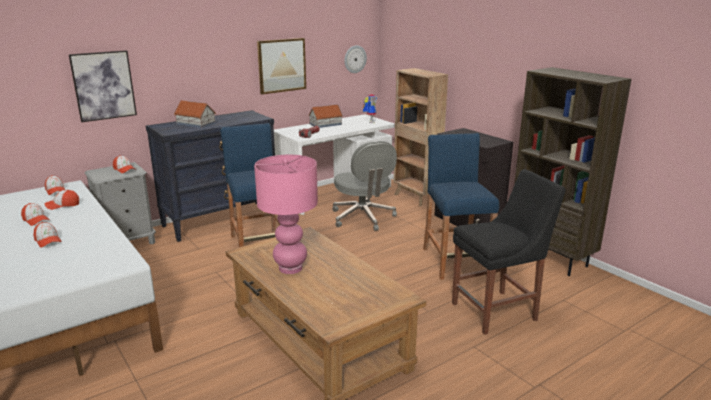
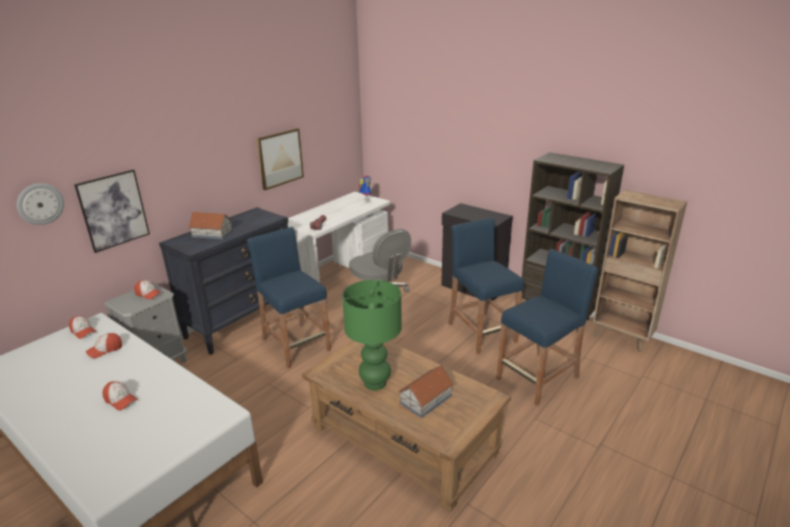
camera: 15 degrees left, 5 degrees up
cap [21,203,50,226] -> none
pink table lamp [254,155,318,274] -> green table lamp [342,280,402,390]
toy house [308,104,343,128] -> toy house moved to [398,365,454,418]
wall clock [344,45,367,73] -> wall clock moved to [17,183,64,225]
brown bookcase [393,68,448,207] -> brown bookcase moved to [593,190,687,352]
black chair [452,169,566,335] -> blue stool [496,249,598,406]

